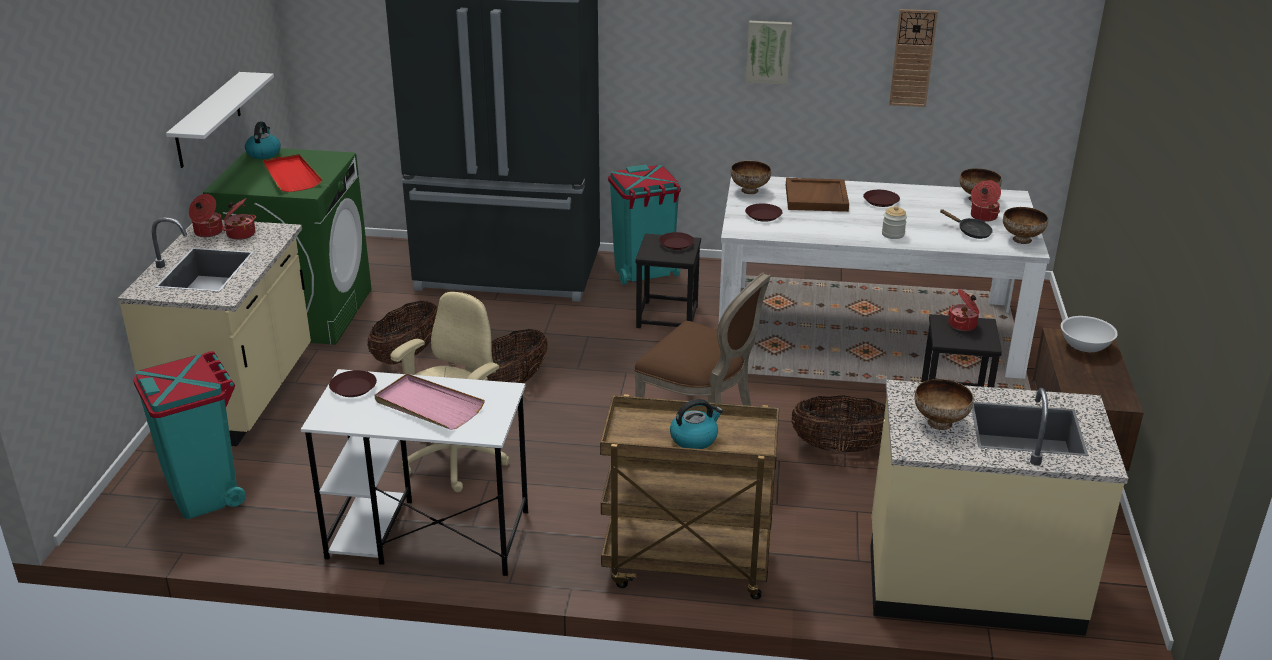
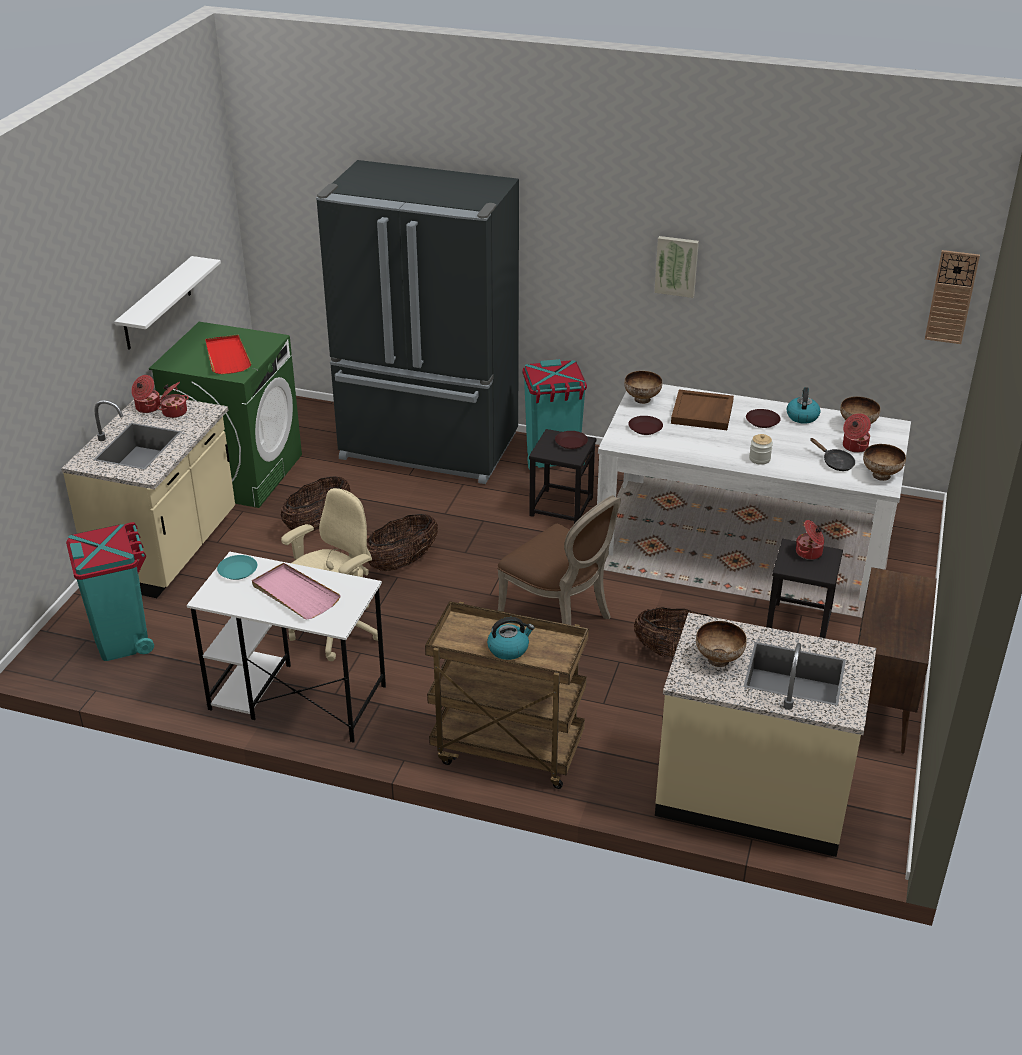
camera: 10 degrees right, 5 degrees up
kettle [245,122,281,159] -> kettle moved to [787,387,820,424]
brown plate [329,370,377,397] -> turquoise plate [217,555,257,580]
wall clock [889,9,938,107] -> wall clock moved to [925,250,980,344]
white bowl [1061,316,1118,352] -> none

